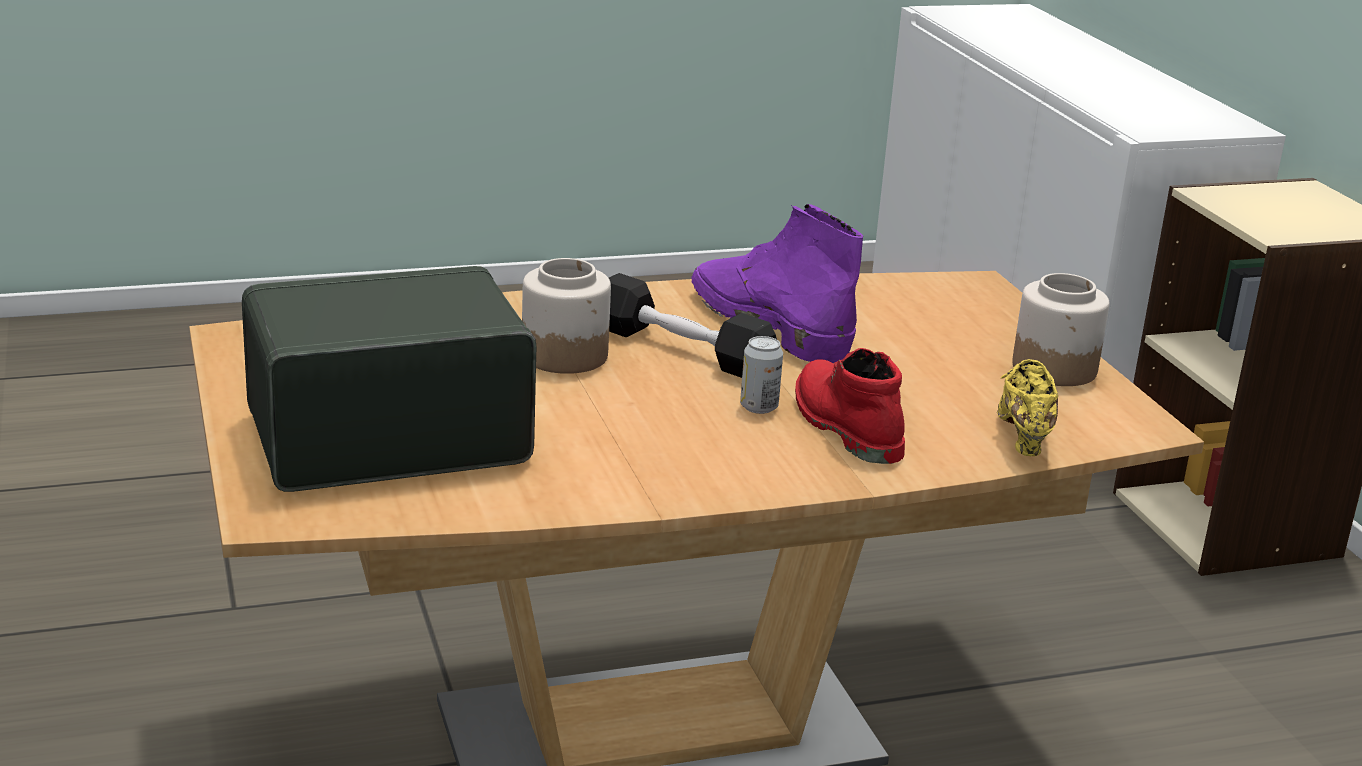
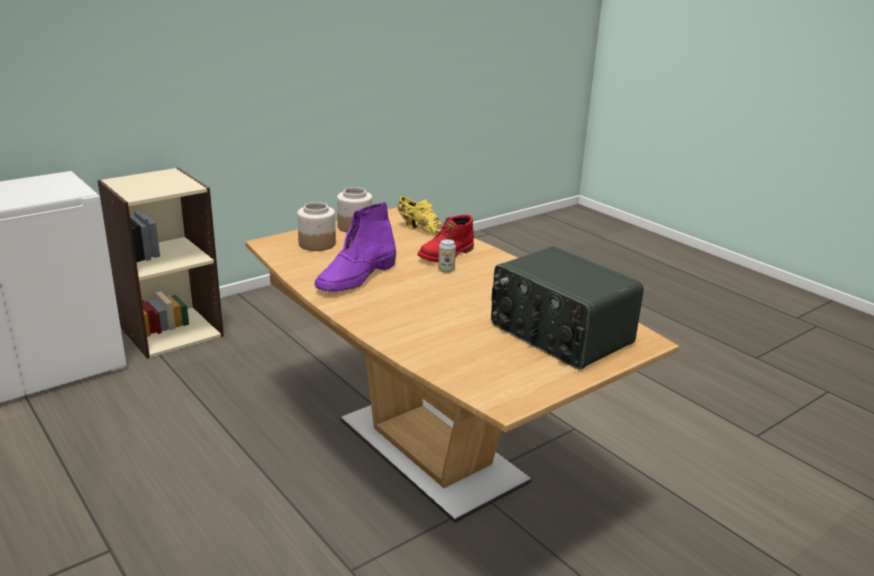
camera: 110 degrees left, 0 degrees up
jar [522,258,611,374] -> jar moved to [297,202,336,251]
black dumbbell [609,273,777,378] -> none
yellow shoe [997,359,1058,456] -> yellow shoe turned 135 degrees counterclockwise [397,197,444,235]

